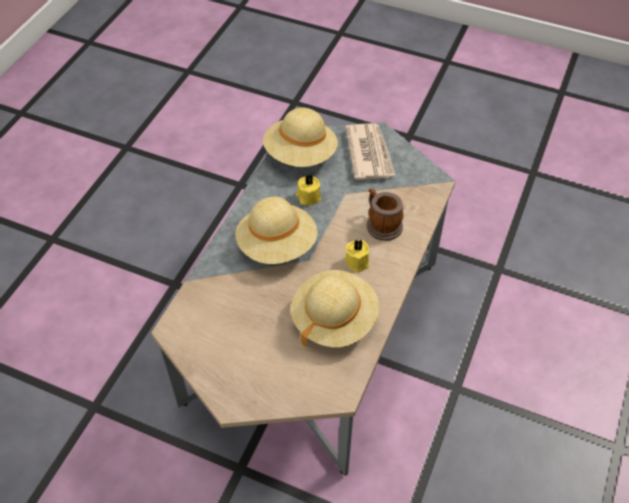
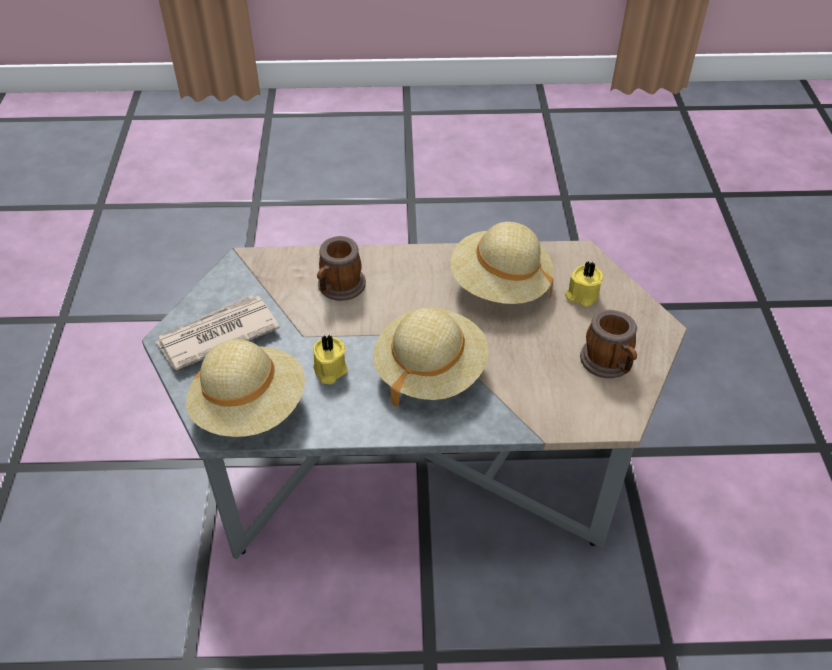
camera: 115 degrees left, 5 degrees down
yellow candle [345,239,369,273] -> yellow candle moved to [565,262,603,307]
none -> mug [580,310,637,378]

